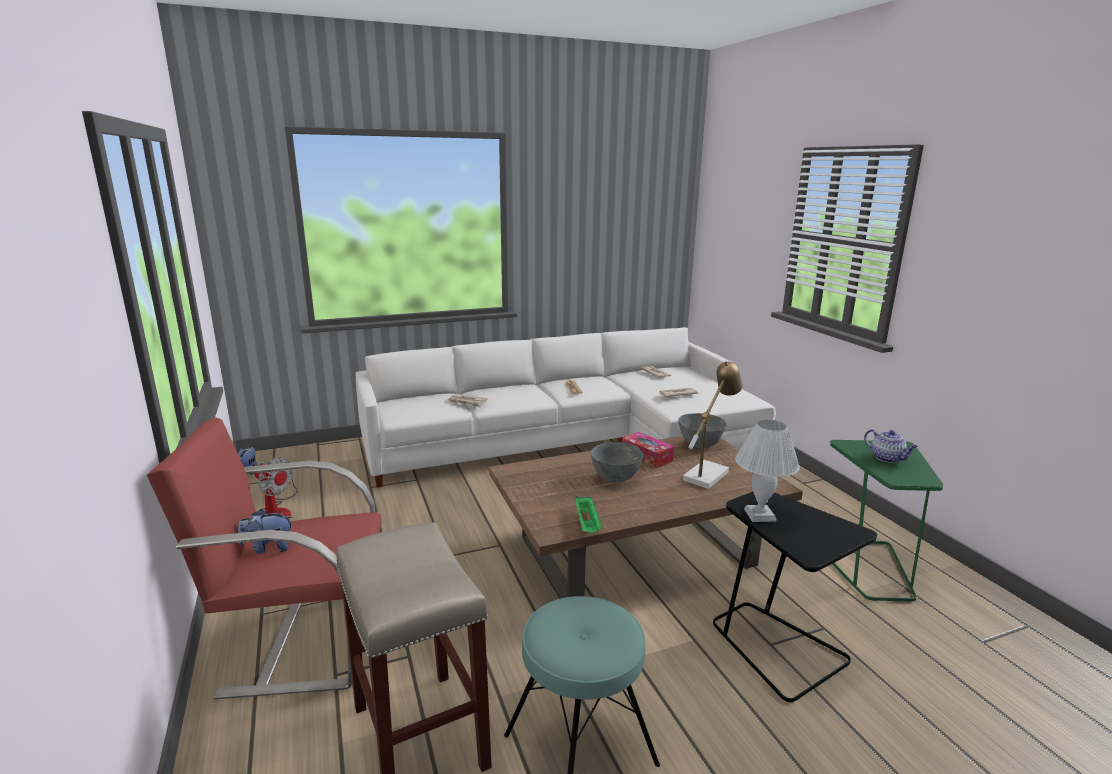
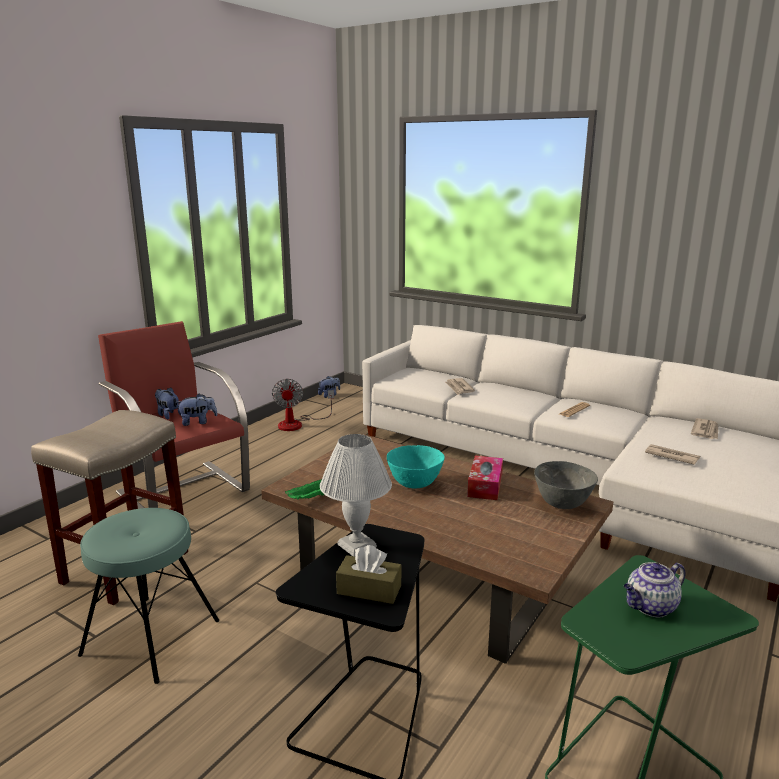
camera: 55 degrees right, 0 degrees up
grey bowl [591,442,644,483] -> turquoise bowl [387,445,445,489]
table lamp [683,361,743,489] -> none
teapot [864,429,918,463] -> teapot turned 45 degrees clockwise [624,562,685,618]
none -> plush toy [175,393,218,426]
none -> brown tissue box [336,545,401,604]

